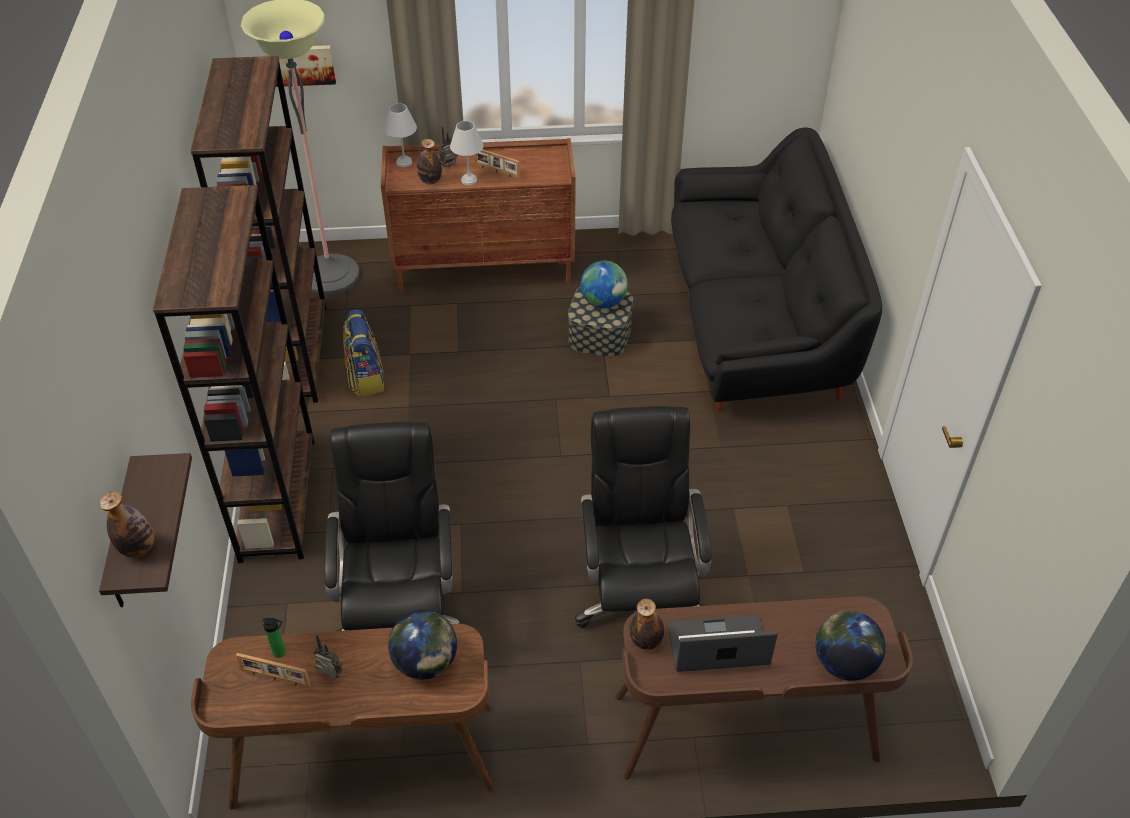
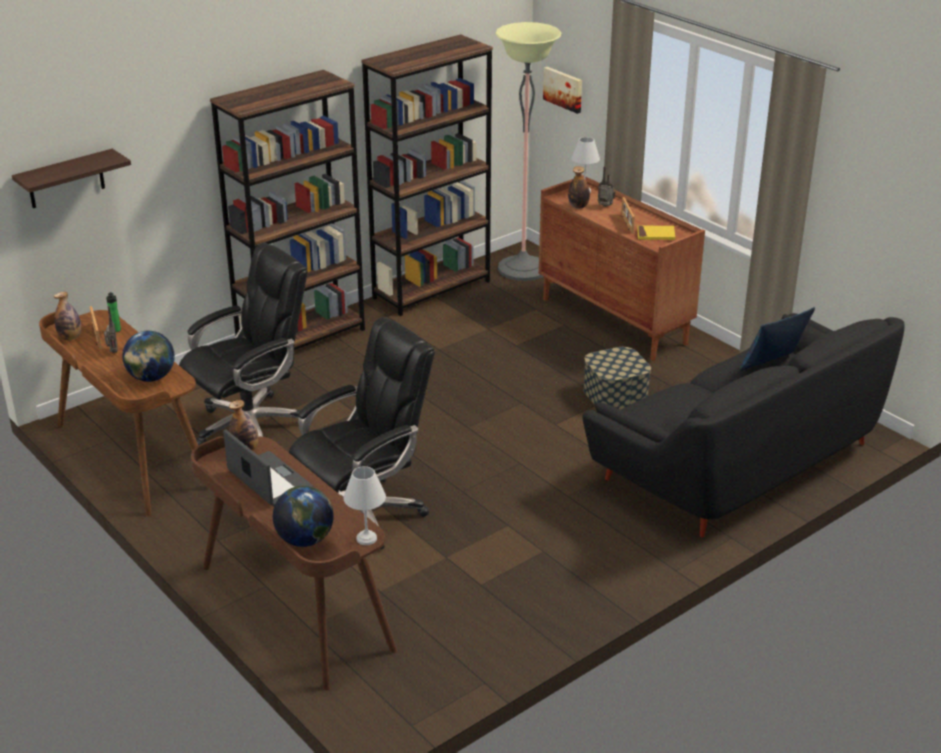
camera: 55 degrees right, 15 degrees down
bottle [99,491,154,558] -> bottle moved to [54,292,81,340]
backpack [343,309,385,396] -> none
white table lamp [450,121,484,185] -> white table lamp moved to [343,466,386,545]
globe [580,260,628,308] -> none
none -> yellow book [637,226,675,240]
none -> blue pillow [740,307,815,371]

